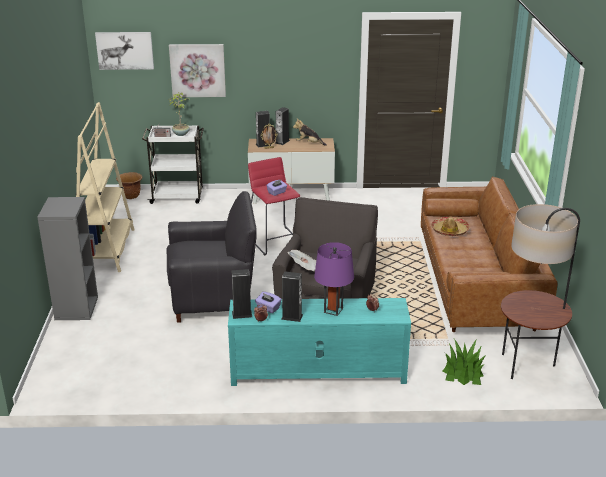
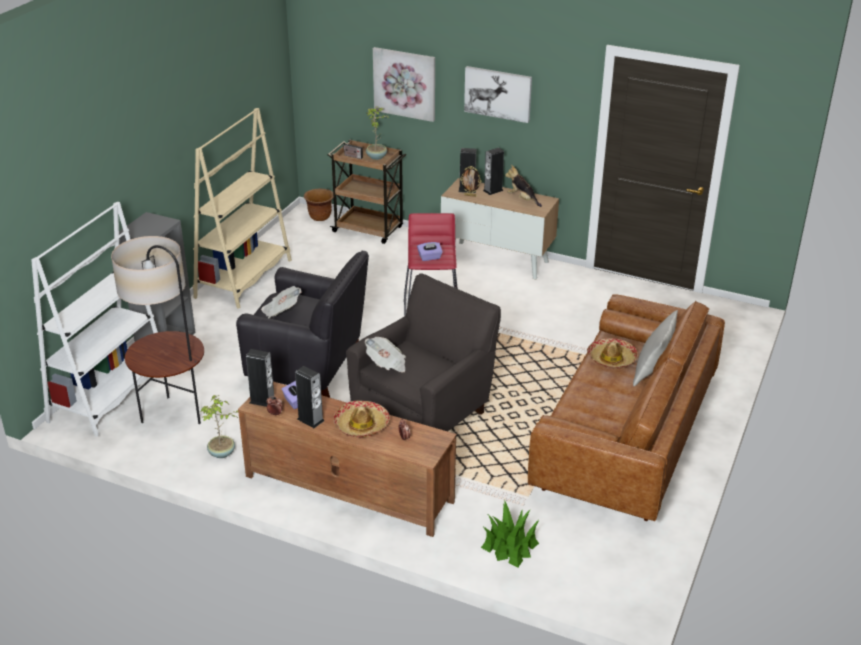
camera: 25 degrees right, 5 degrees up
picture [95,32,154,70] -> picture moved to [464,66,532,123]
white cart [142,125,204,204] -> brown cart [328,139,406,244]
turquoise tv stand [228,298,411,386] -> brown tv stand [238,382,457,537]
purple table lamp [314,242,354,316] -> hat [333,400,390,438]
floor lamp [501,204,580,379] -> floor lamp moved to [111,236,204,424]
none -> white bookcase [31,202,158,437]
none -> potted plant [201,395,239,458]
none -> newspaper [261,286,301,318]
none -> grey pillow [633,310,678,387]

